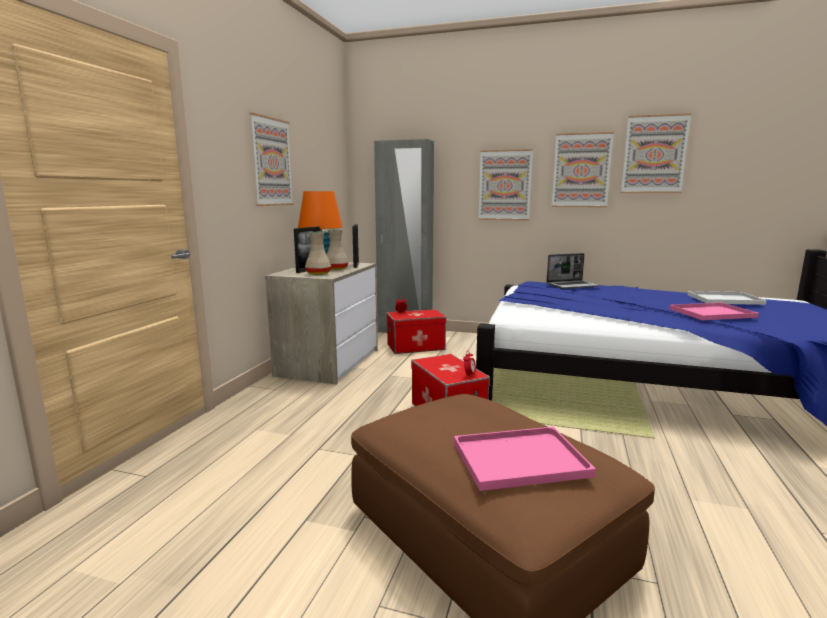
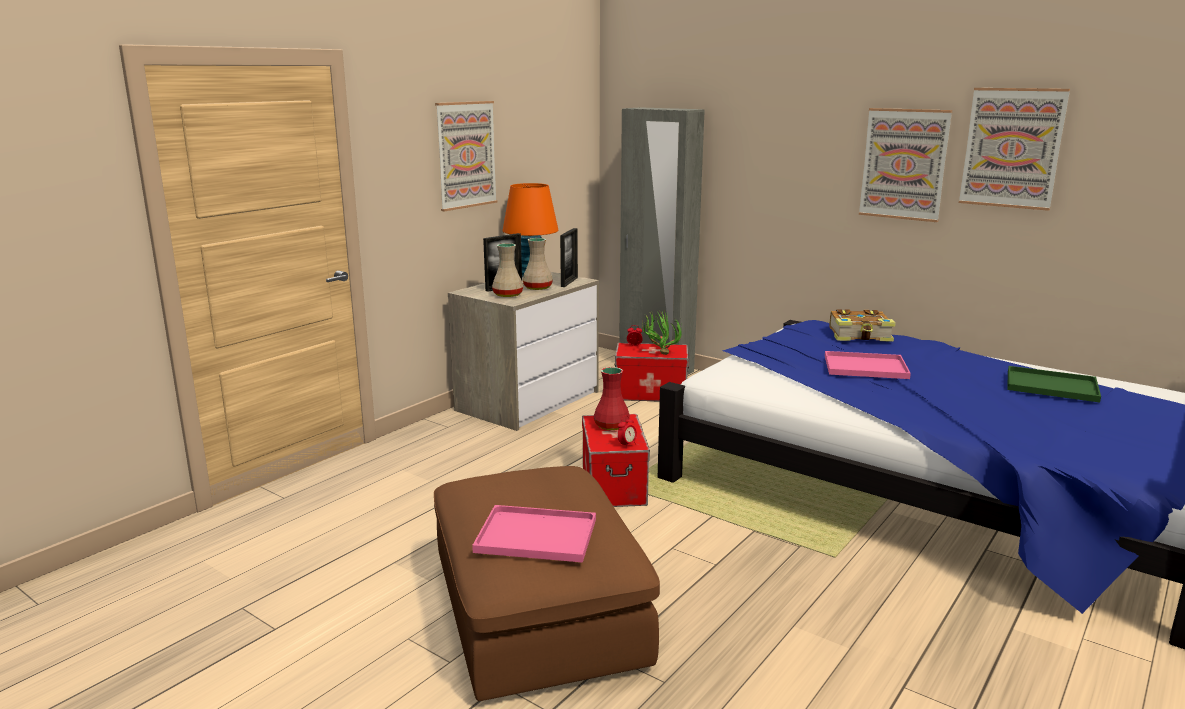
camera: 20 degrees right, 5 degrees up
picture [478,149,533,221] -> none
laptop [546,253,600,289] -> book [829,309,896,341]
pink tray [669,303,759,320] -> pink tray moved to [825,351,911,379]
white tray [688,291,767,305] -> green tray [1007,366,1101,403]
none -> red vase [594,367,630,430]
none -> potted plant [642,310,682,355]

